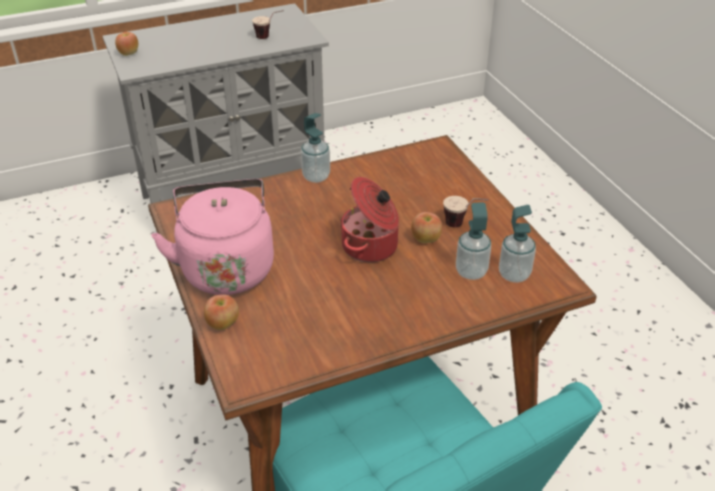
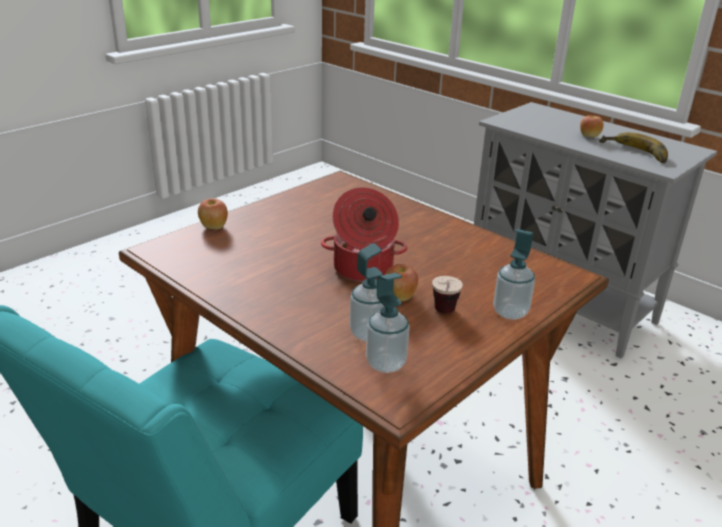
camera: 65 degrees right, 10 degrees down
apple [115,32,138,56] -> apple moved to [580,115,604,137]
pink kettle [151,179,274,295] -> none
cup [252,10,284,39] -> banana [599,132,668,163]
soap dispenser [301,113,330,183] -> soap dispenser moved to [493,229,535,320]

